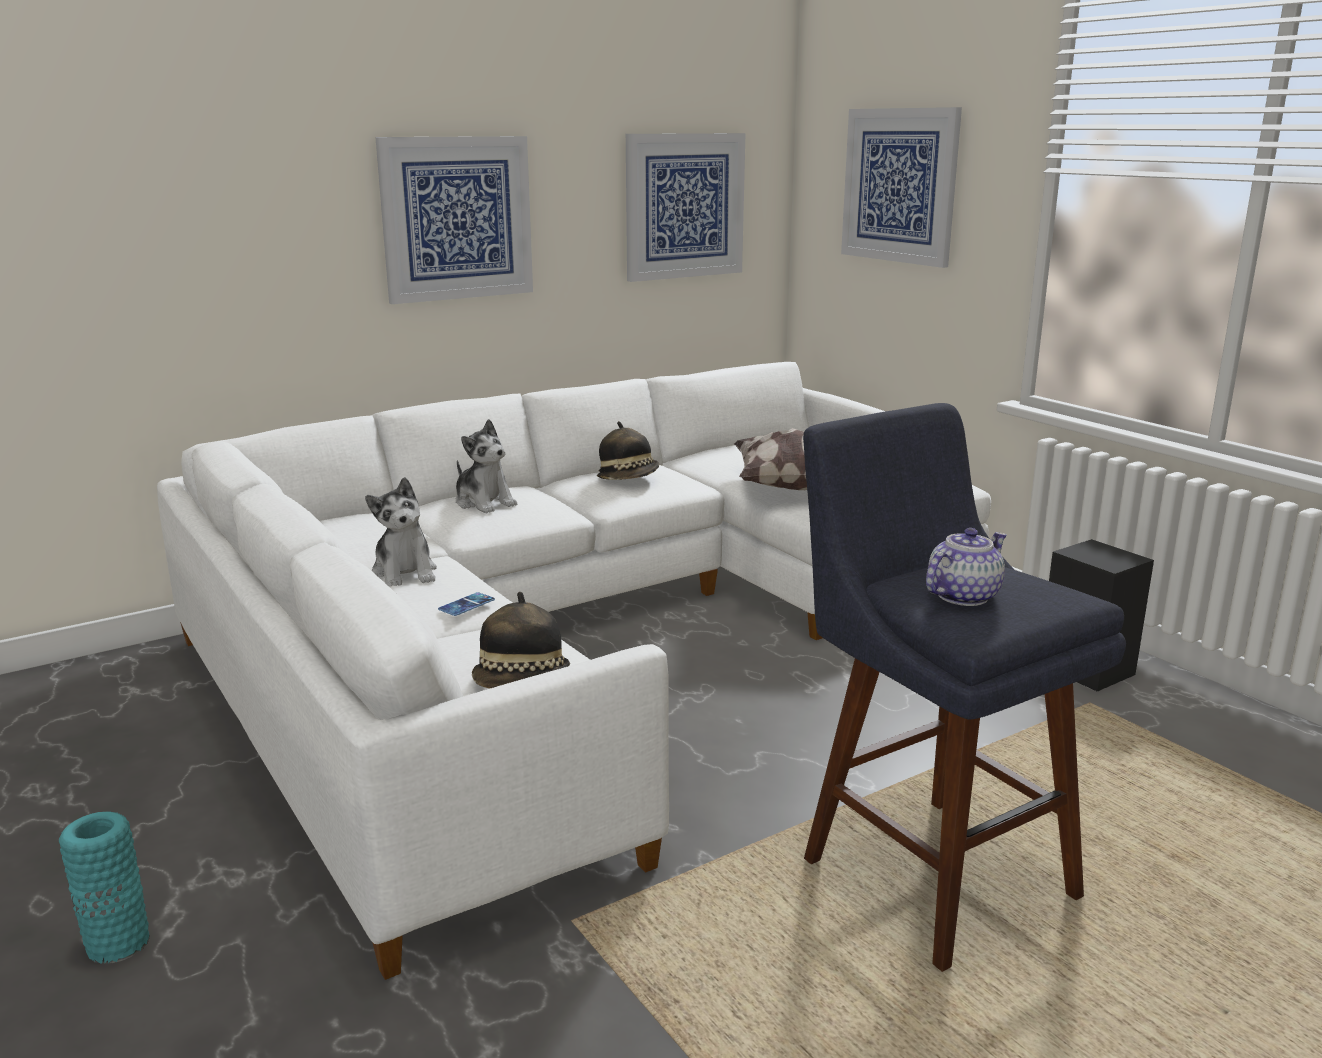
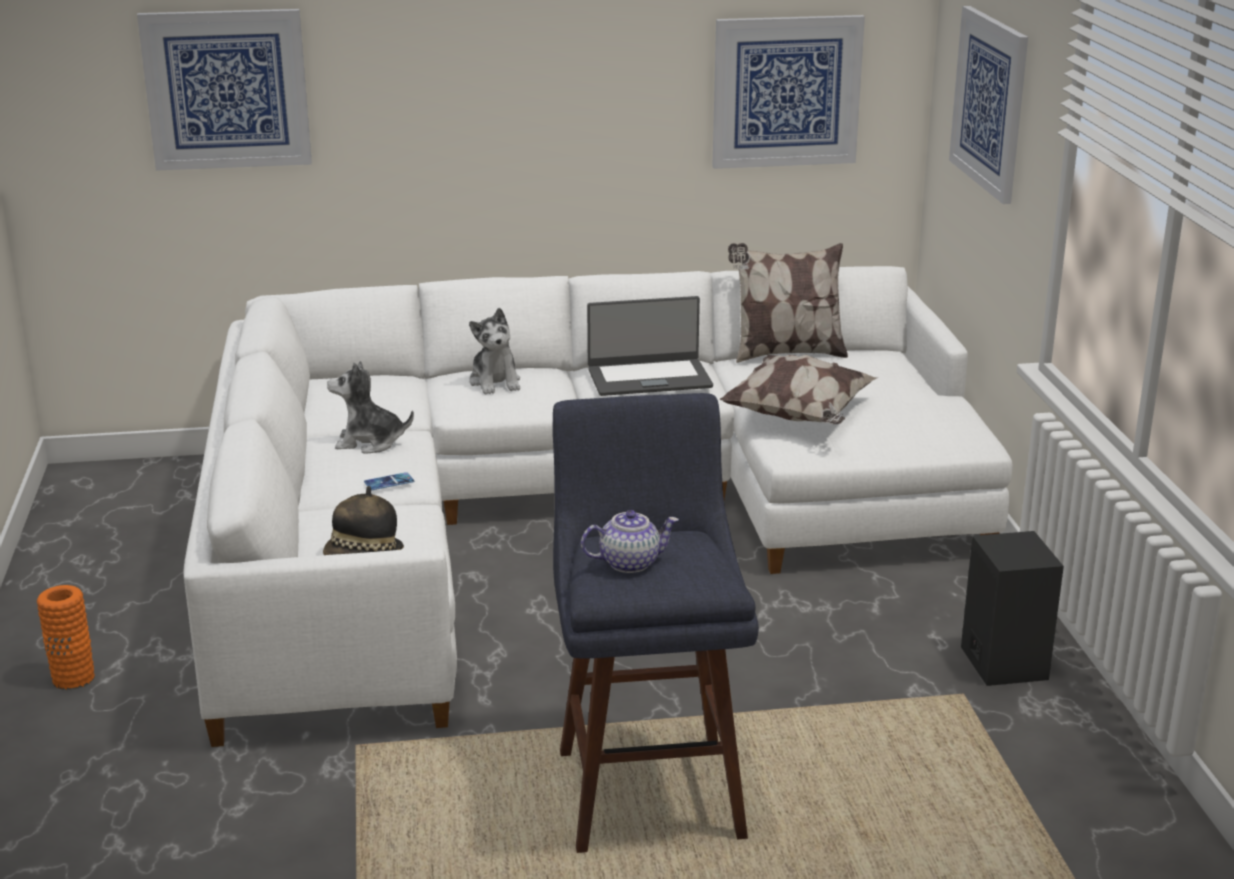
camera: 25 degrees right, 5 degrees up
turquoise vase [59,811,150,964] -> orange vase [37,585,95,690]
plush toy [365,477,437,587] -> plush toy turned 90 degrees clockwise [327,361,414,454]
picture [375,136,533,304] -> picture moved to [137,9,312,171]
hat [597,421,659,480] -> laptop [587,296,713,396]
none -> pillow [728,243,848,363]

